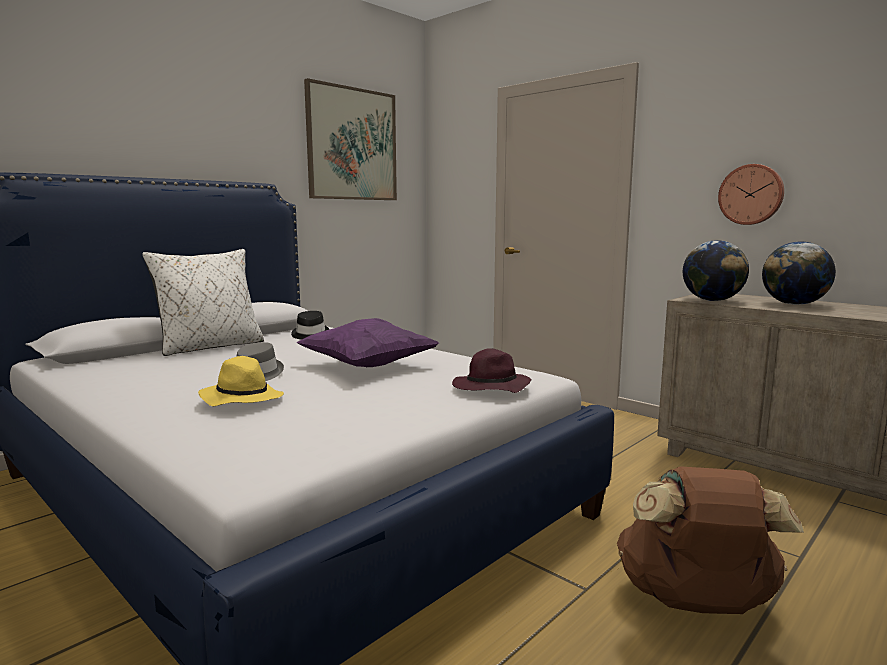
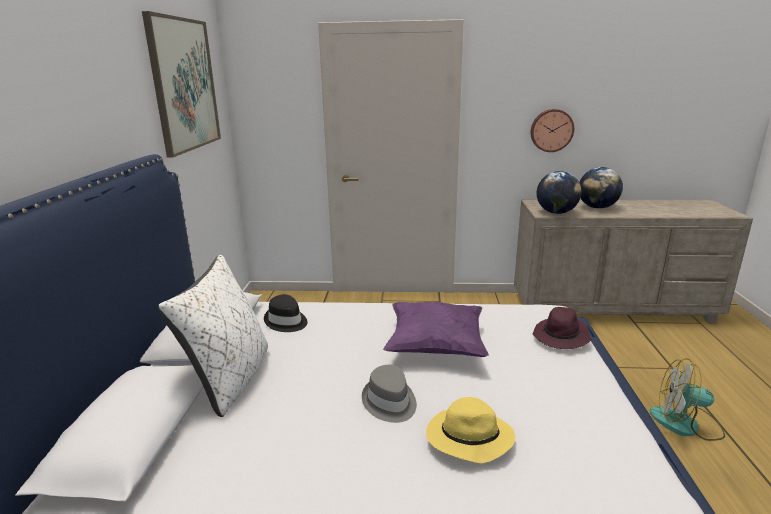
camera: 40 degrees left, 10 degrees up
brown backpack [617,466,804,614] -> fan [650,358,725,441]

